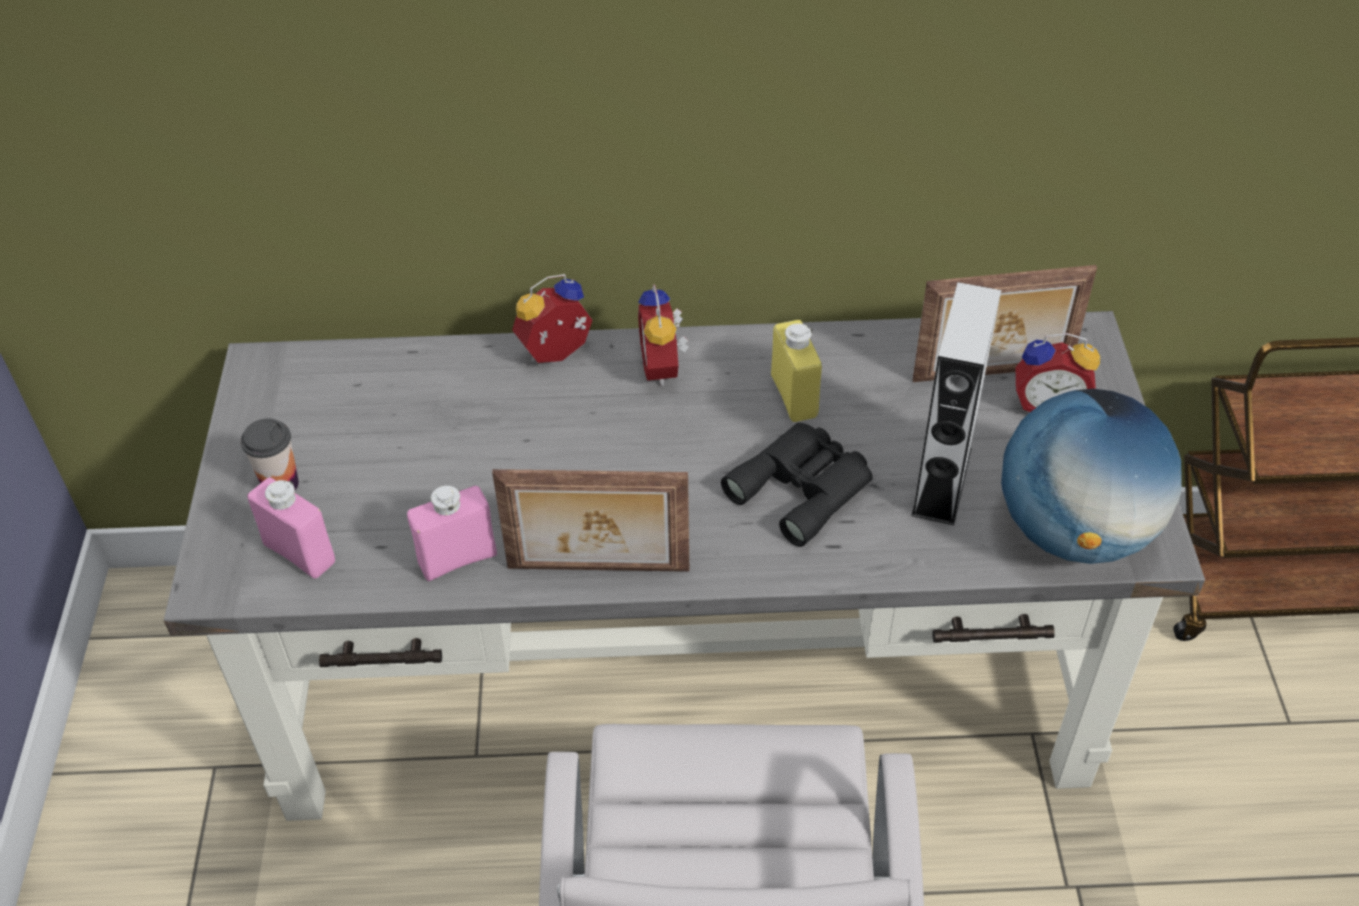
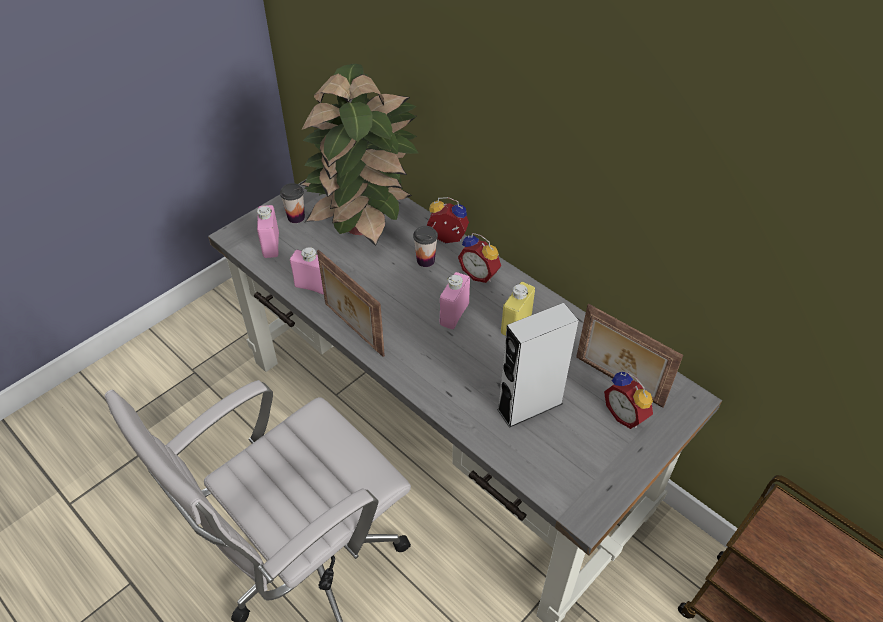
camera: 45 degrees right, 0 degrees up
alarm clock [638,284,689,386] -> alarm clock turned 90 degrees counterclockwise [458,233,501,283]
black binoculars [721,423,873,547] -> none
globe [1001,389,1182,564] -> none
none -> potted plant [299,64,418,246]
none -> cup [413,226,438,267]
none -> pink bottle [440,272,470,329]

